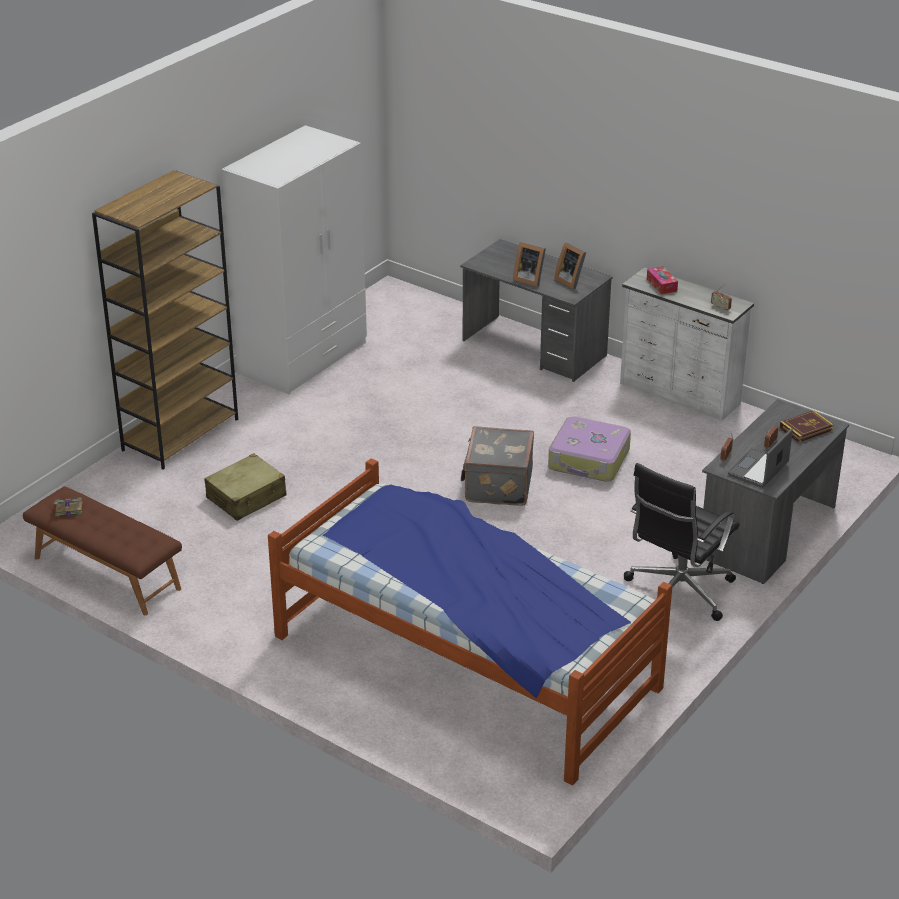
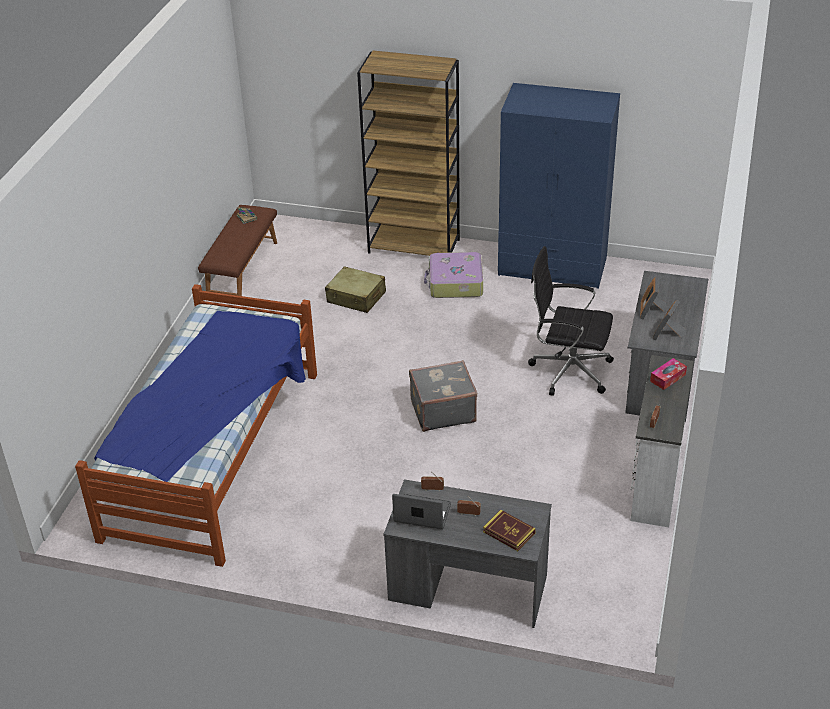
camera: 70 degrees right, 5 degrees up
white wardrobe [221,125,367,394] -> blue wardrobe [498,83,620,289]
suitcase [548,416,631,482] -> suitcase moved to [424,252,483,298]
black office chair [624,463,739,621] -> black office chair moved to [528,246,614,396]

